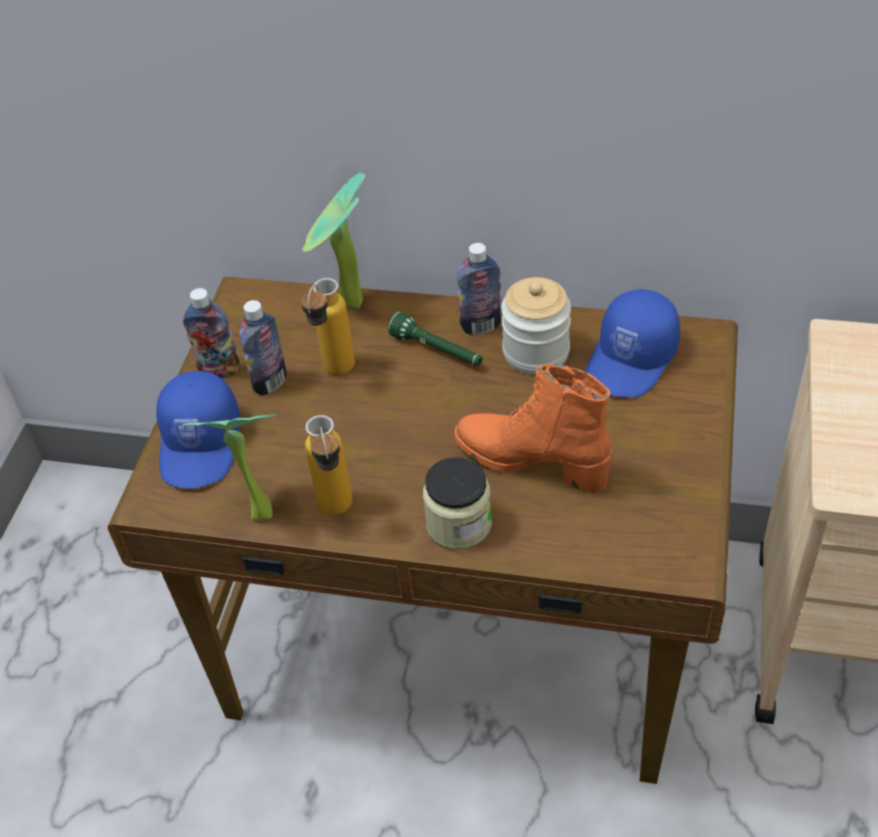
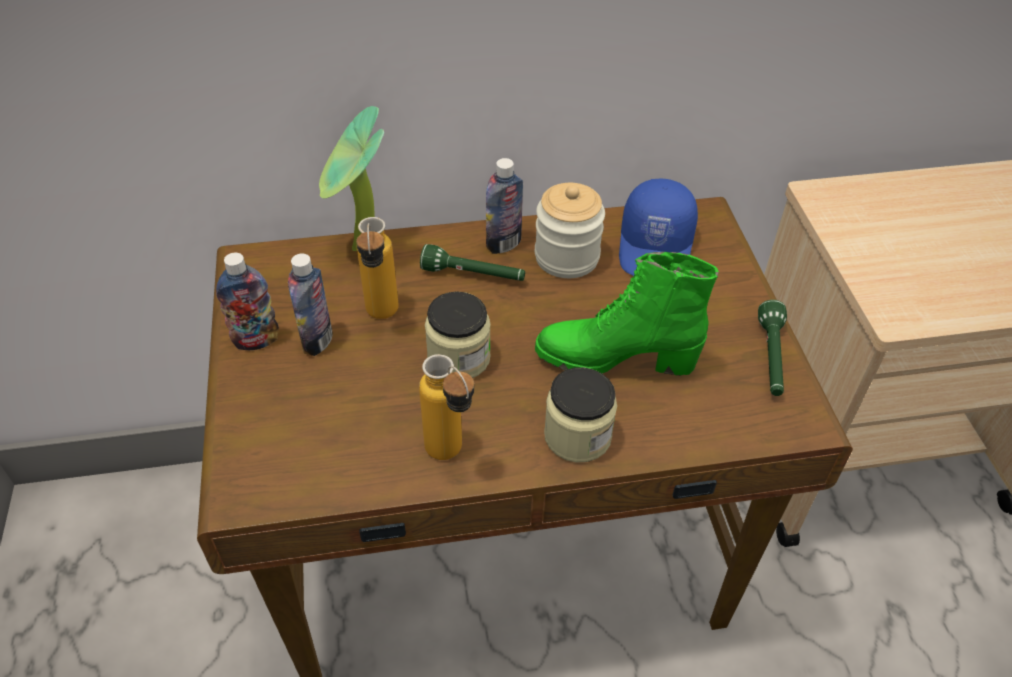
camera: 25 degrees left, 0 degrees up
blue cap [156,371,241,489] -> none
potted plant [182,414,278,520] -> none
orange boot [454,364,612,493] -> green boot [535,252,719,376]
none -> jar [425,291,491,378]
none -> green flashlight [758,300,787,396]

